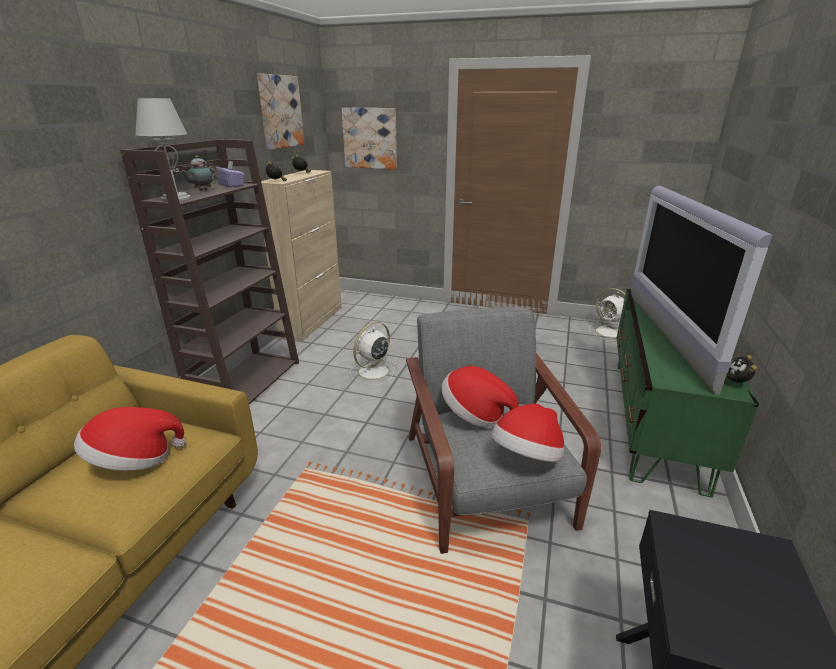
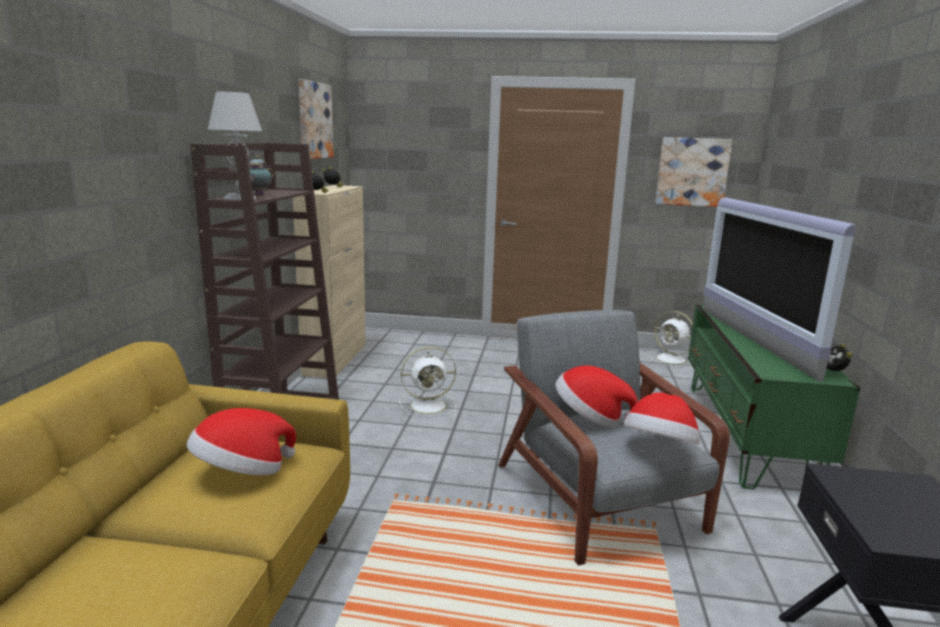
camera: 10 degrees left, 10 degrees down
purple tissue box [214,161,245,188] -> none
picture [341,108,397,169] -> picture moved to [655,137,733,207]
white fan [349,322,397,385] -> white fan turned 135 degrees counterclockwise [399,347,456,417]

